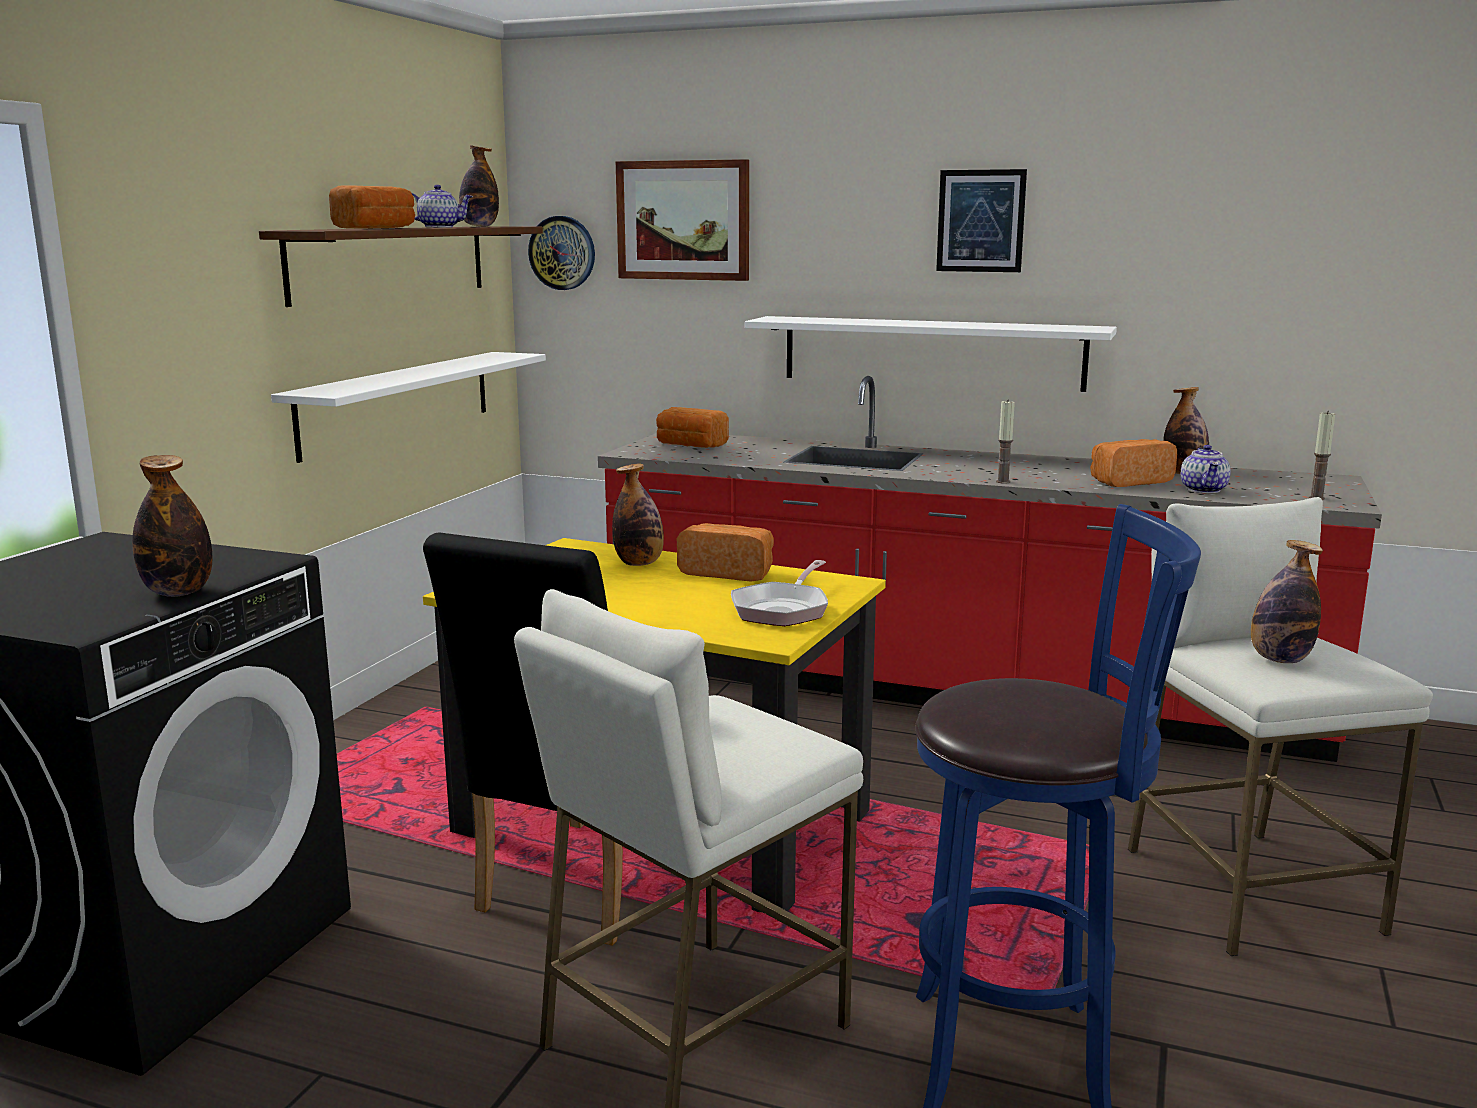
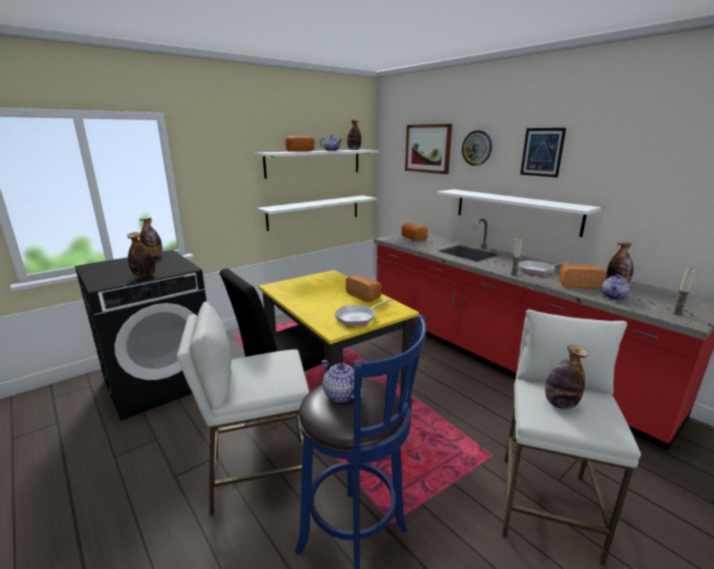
camera: 30 degrees right, 5 degrees up
brown shelf [259,226,543,307] -> white shelf [254,150,379,179]
wall clock [528,216,595,290] -> wall clock moved to [462,130,492,166]
bottle [612,464,664,566] -> bottle moved to [139,218,162,257]
none -> teapot [322,360,363,402]
none -> frying pan [518,260,576,276]

